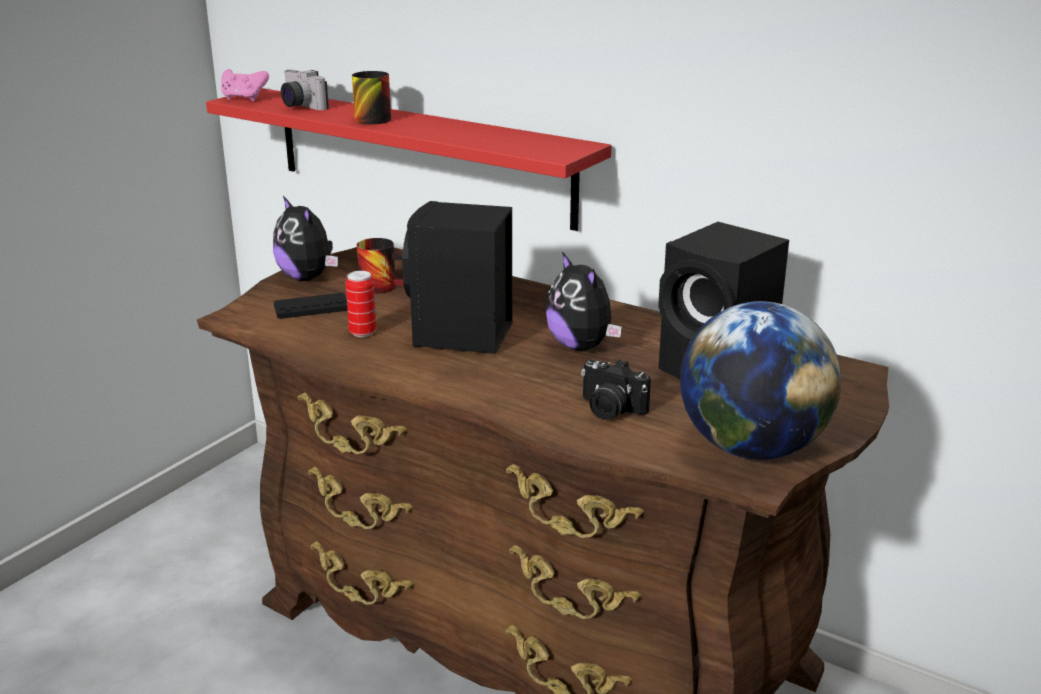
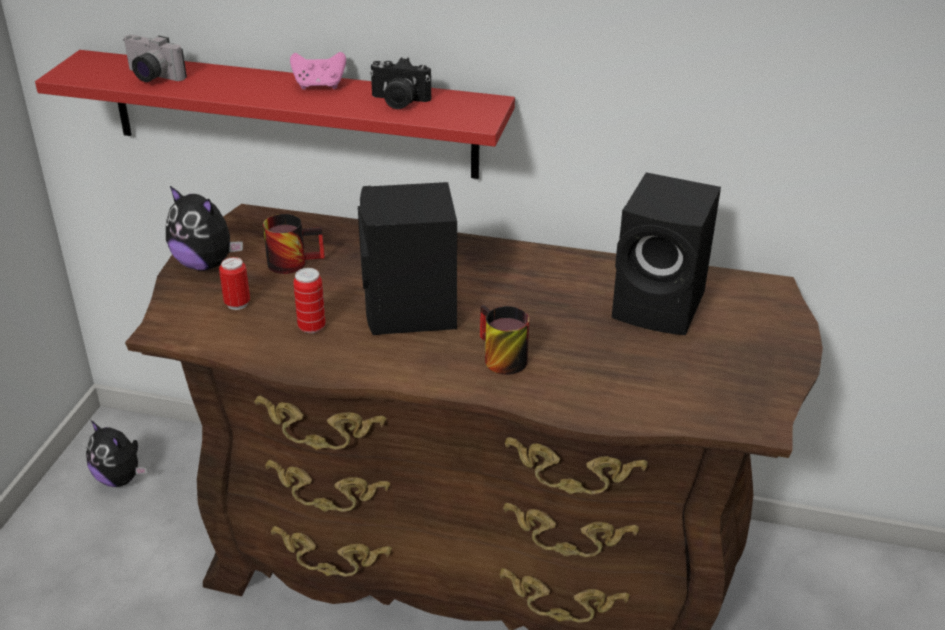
camera: 20 degrees left, 10 degrees up
pink game controller [221,69,269,101] -> pink game controller moved to [290,52,346,90]
black game controller [274,293,348,319] -> can [219,257,250,310]
mug [352,71,391,125] -> mug moved to [480,305,529,375]
plush toy [546,252,622,351] -> plush toy moved to [86,420,147,487]
camera [581,359,651,420] -> camera moved to [369,57,431,109]
globe [680,301,841,460] -> none

